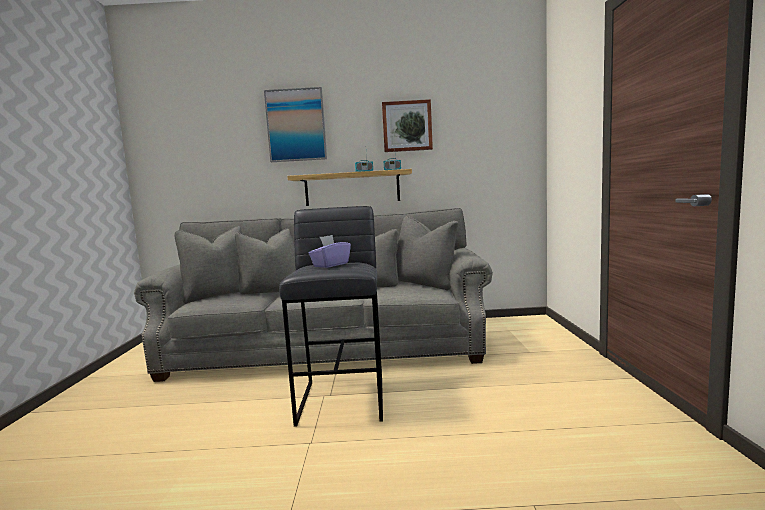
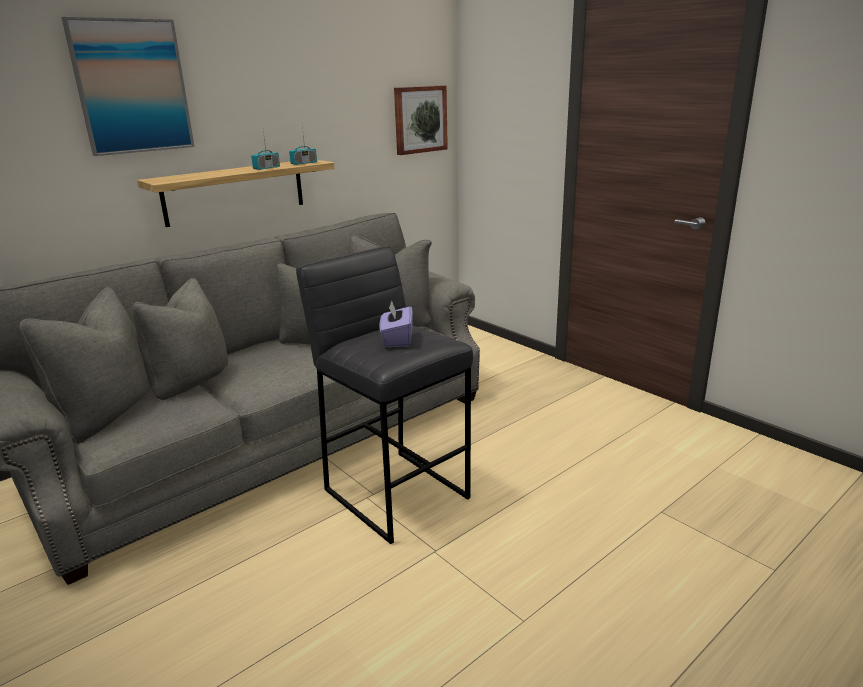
camera: 40 degrees left, 15 degrees up
picture [382,99,433,152] -> picture moved to [394,85,448,155]

